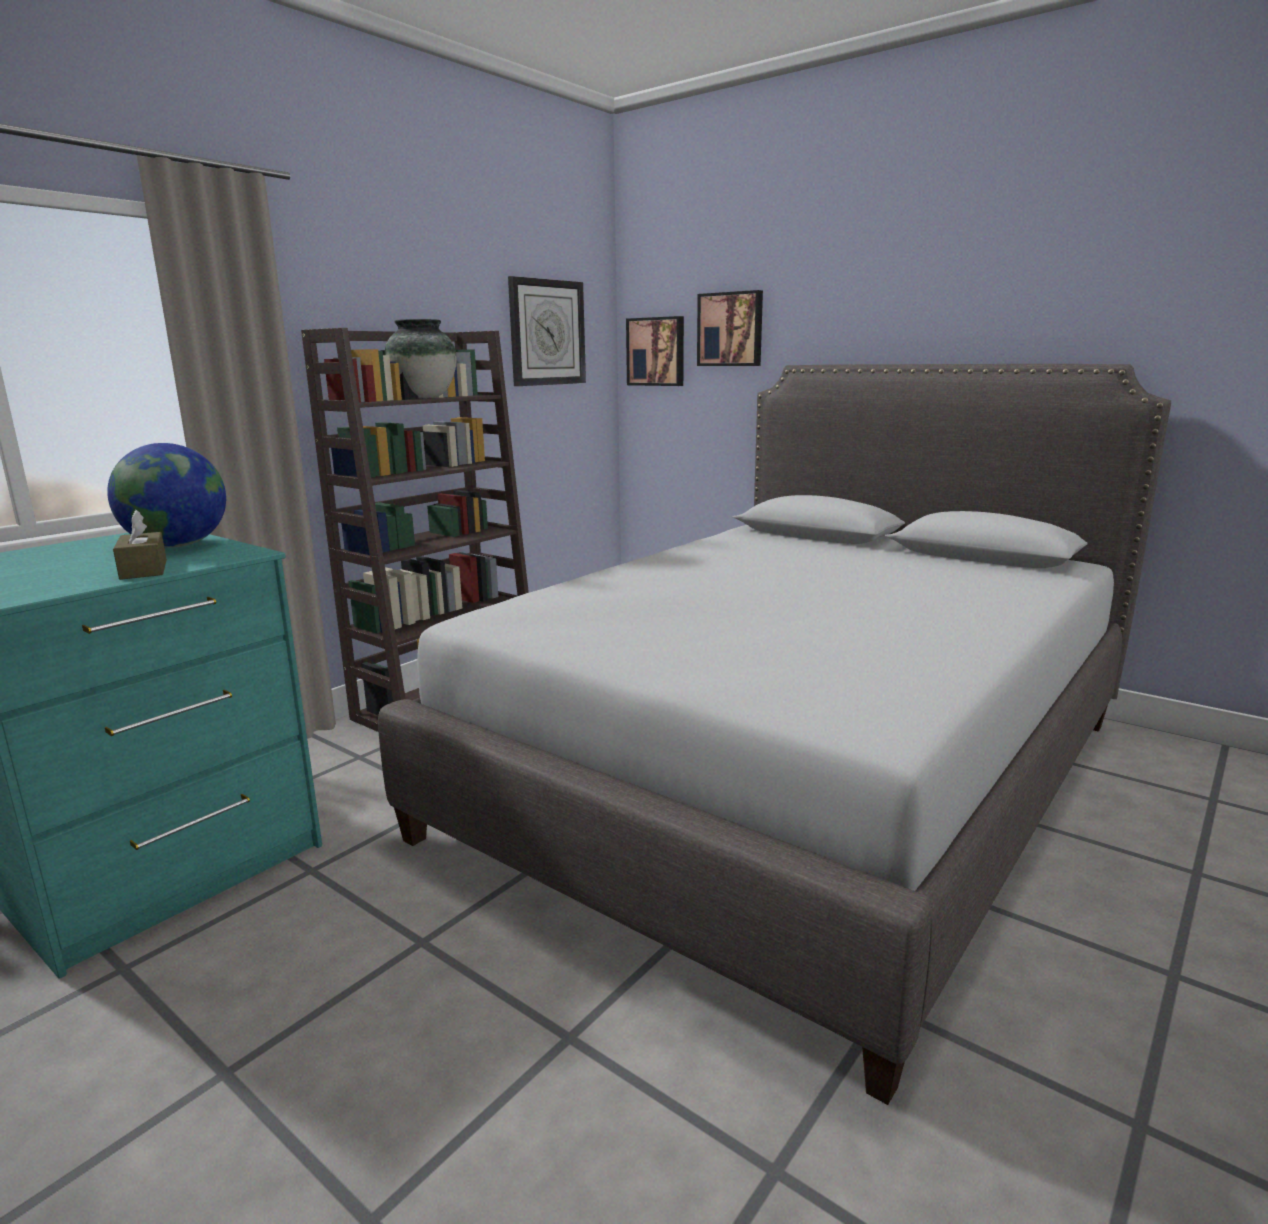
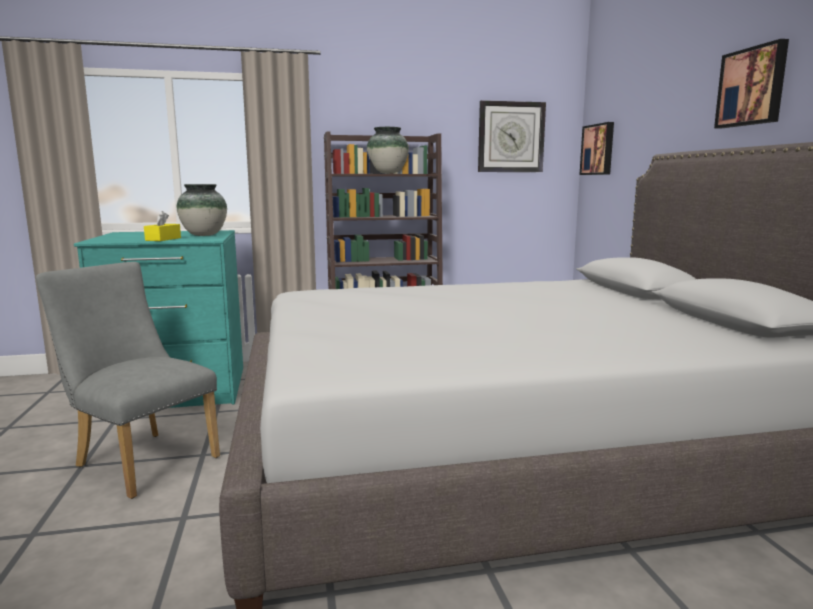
camera: 40 degrees right, 5 degrees down
globe [107,443,226,548] -> vase [177,184,227,236]
brown tissue box [113,510,167,580] -> yellow tissue box [144,211,181,241]
picture [697,290,763,366] -> picture moved to [714,39,789,128]
none -> grey chair [36,262,220,499]

